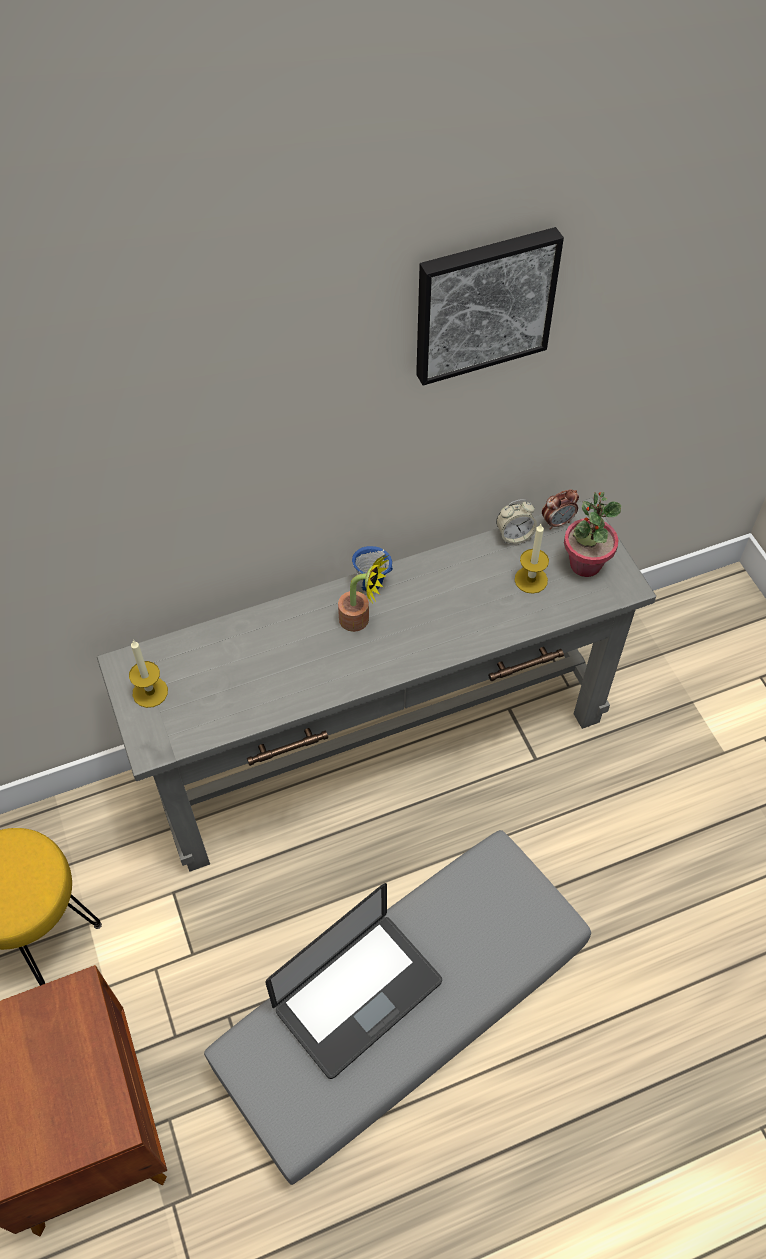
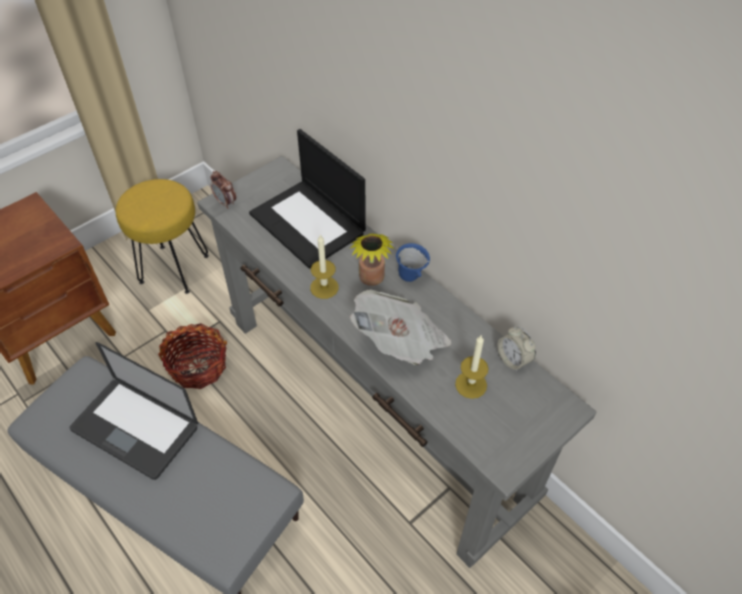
camera: 70 degrees right, 5 degrees down
candle [129,640,168,708] -> candle moved to [310,234,339,299]
picture [416,227,564,386] -> none
alarm clock [542,489,579,530] -> alarm clock moved to [210,171,236,209]
potted plant [564,492,621,577] -> none
none -> basket [158,323,227,389]
none -> laptop [249,129,366,269]
none -> newspaper [350,289,451,365]

